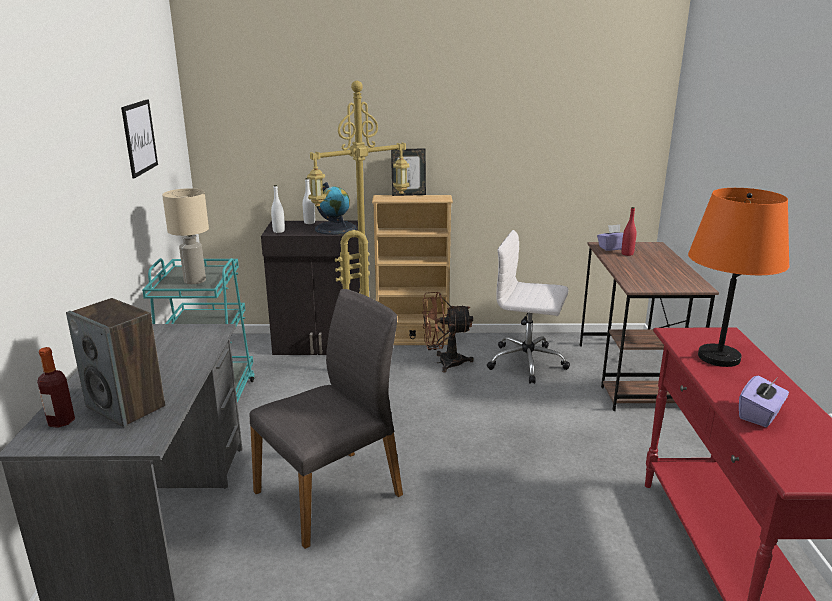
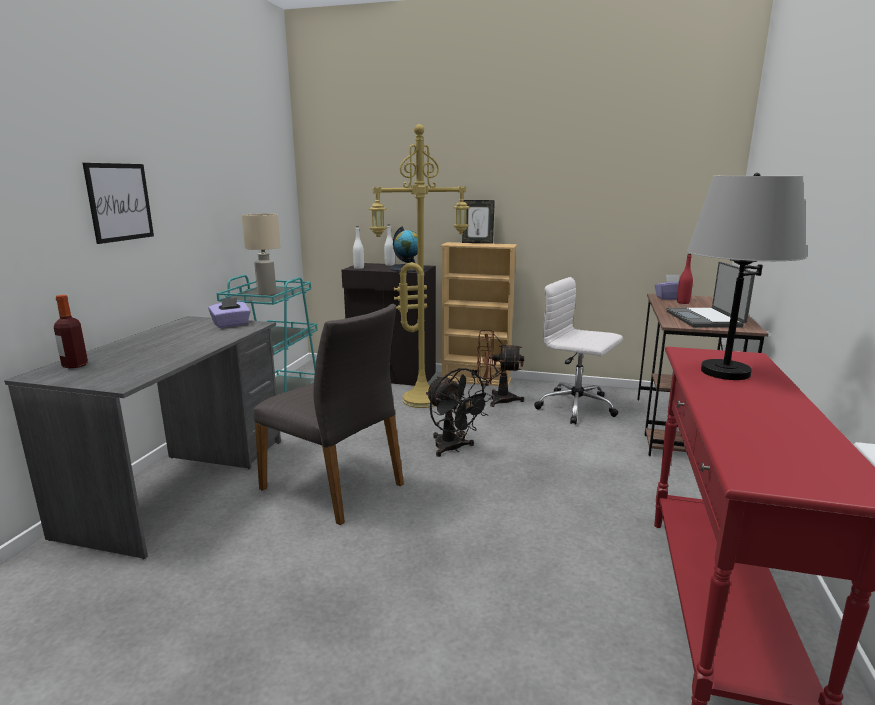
camera: 15 degrees right, 5 degrees down
speaker [66,298,165,427] -> none
picture [121,99,158,178] -> picture moved to [83,163,154,244]
grey chair [249,289,403,549] -> grey chair turned 60 degrees clockwise [254,304,404,525]
orange table lamp [688,188,789,367] -> grey table lamp [687,173,807,380]
purple tissue box [739,376,789,427] -> purple tissue box moved to [208,298,251,328]
none -> black fan [426,368,493,457]
none -> laptop [666,262,755,328]

